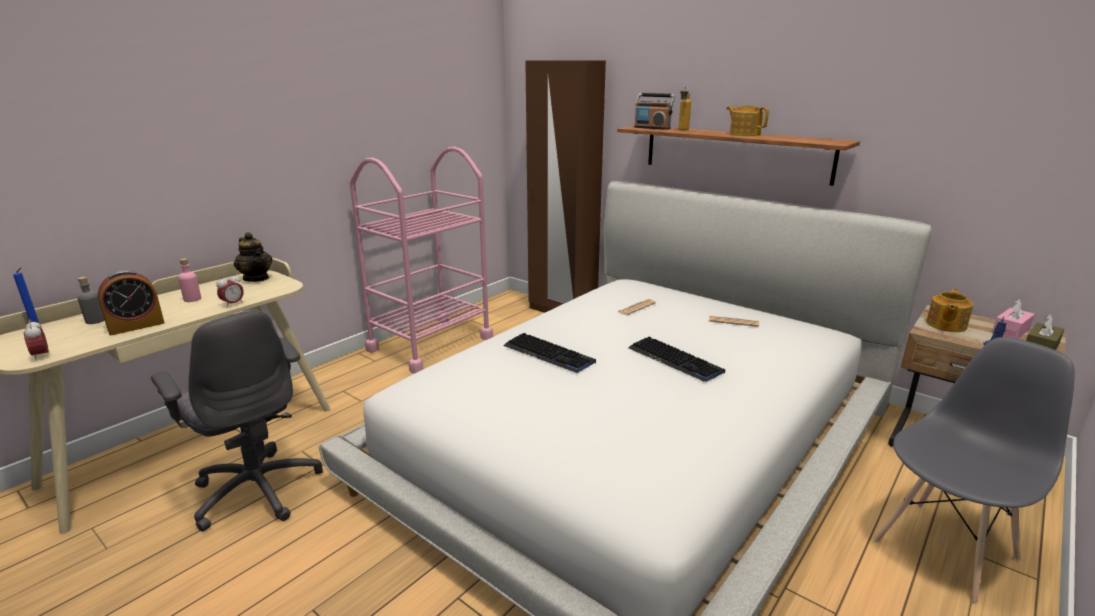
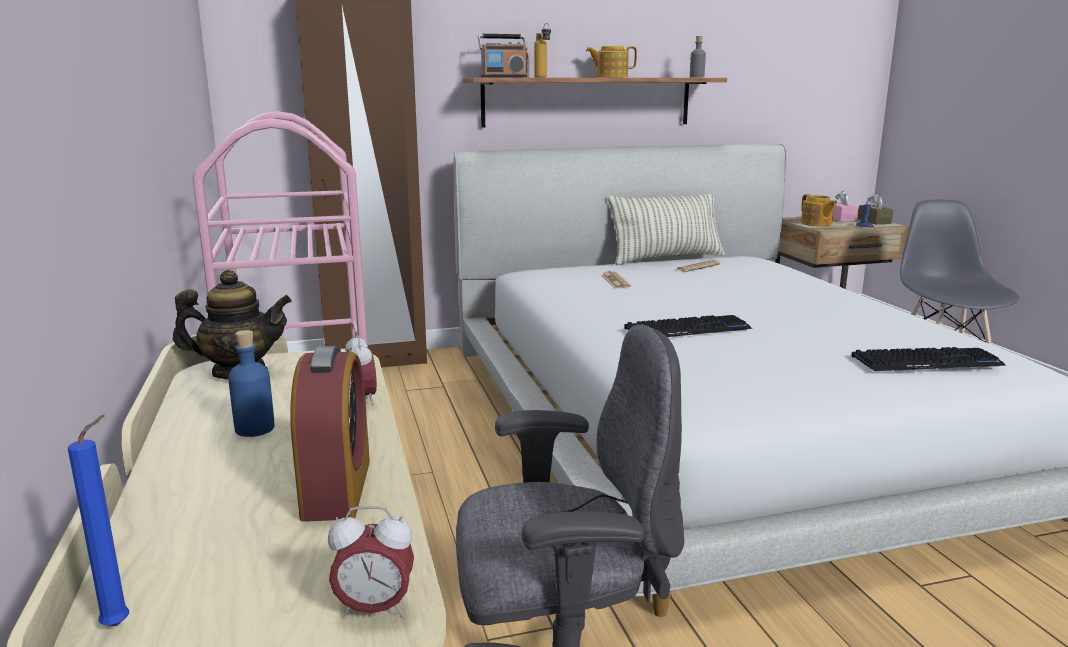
camera: 55 degrees left, 5 degrees down
grey bottle [78,277,105,324] -> grey bottle moved to [690,36,706,77]
pink bottle [178,258,201,302] -> blue bottle [228,330,275,437]
keyboard [629,337,725,382] -> keyboard moved to [852,347,1006,371]
none -> pillow [608,194,724,265]

